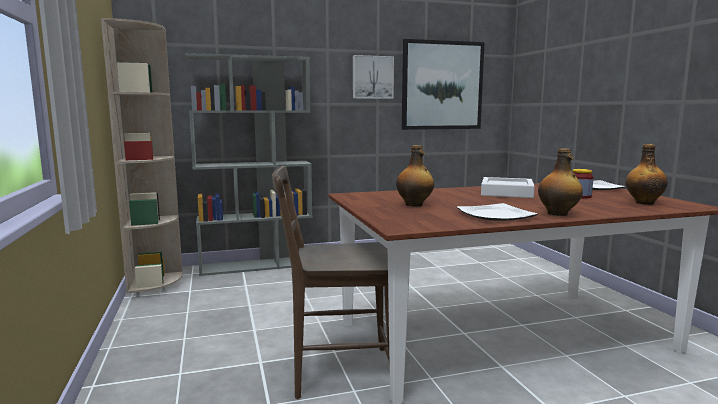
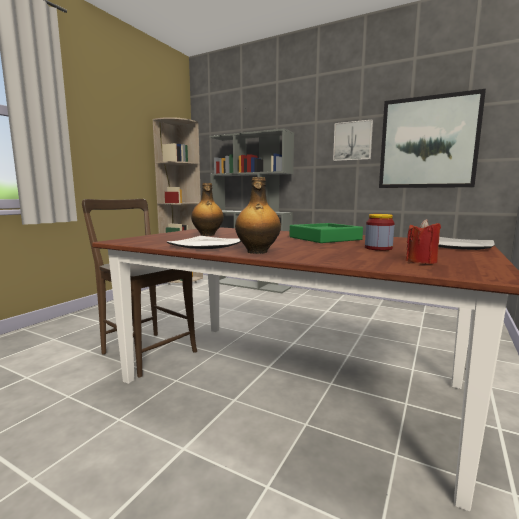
camera: 45 degrees right, 0 degrees up
white tray [481,177,535,198] -> green tray [290,223,363,243]
bottle [625,144,668,205] -> red candle [406,219,441,264]

